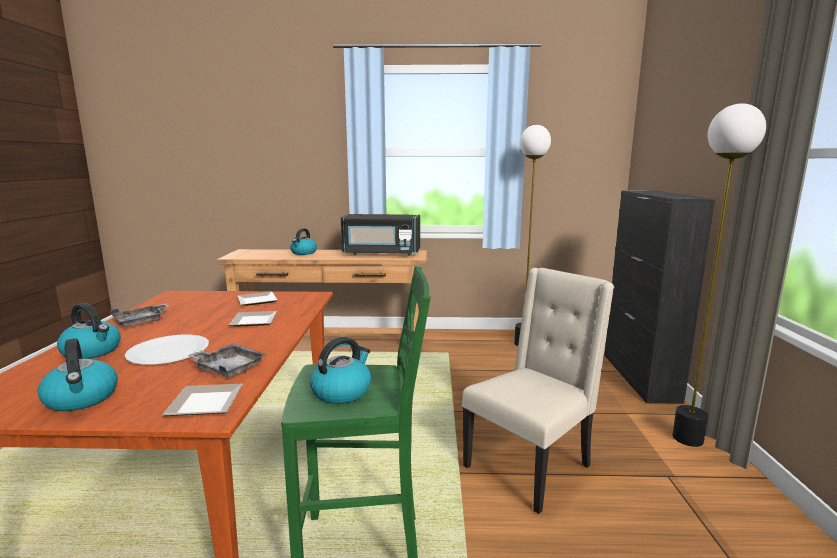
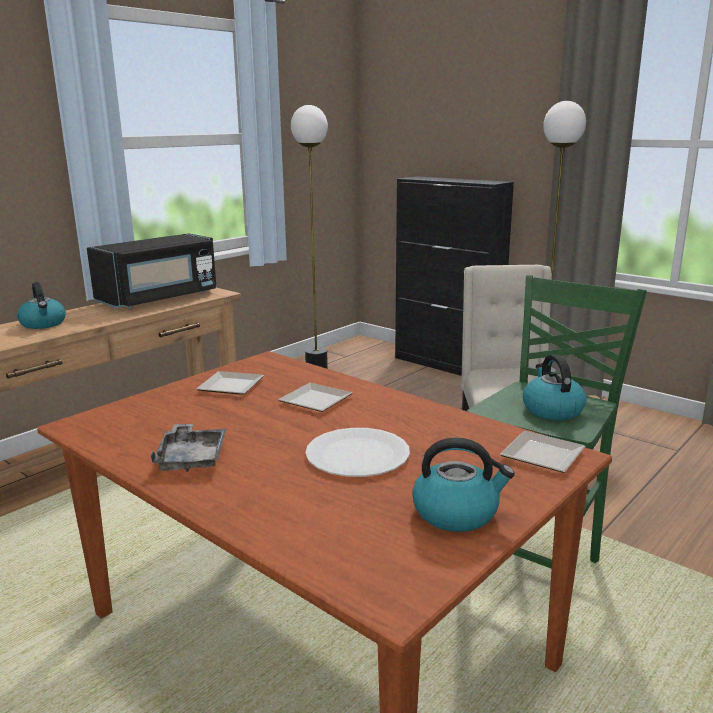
camera: 50 degrees left, 5 degrees up
kettle [57,303,121,359] -> none
grey tray [187,343,266,378] -> none

